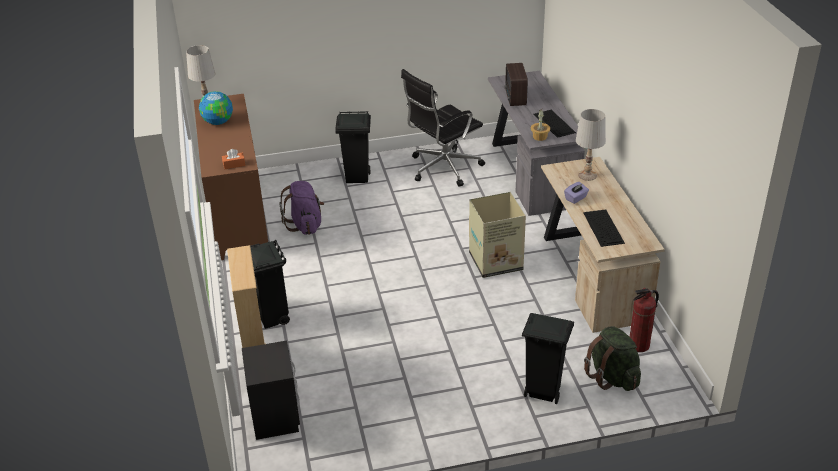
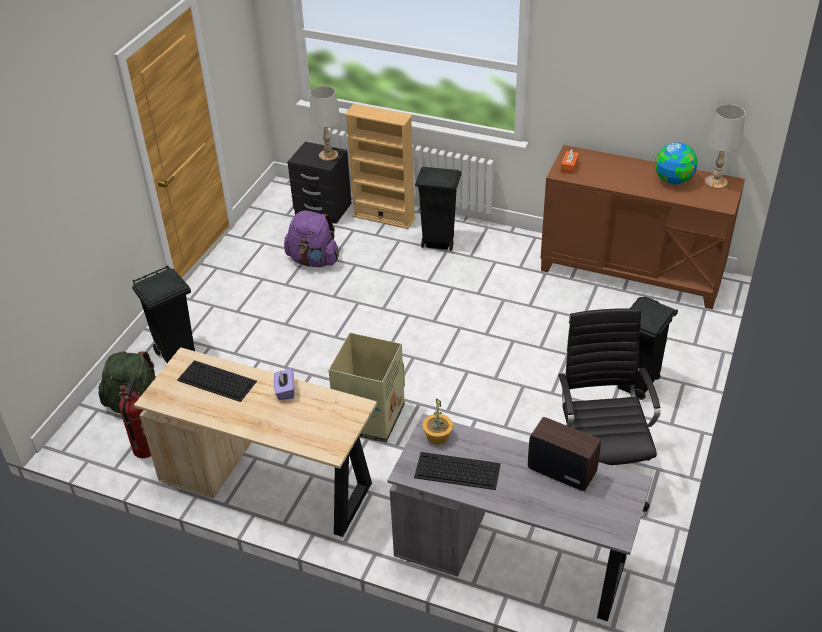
camera: 125 degrees right, 5 degrees up
purple backpack [279,181,324,235] -> purple backpack moved to [284,211,339,267]
white table lamp [576,109,606,181] -> white table lamp moved to [310,86,341,161]

